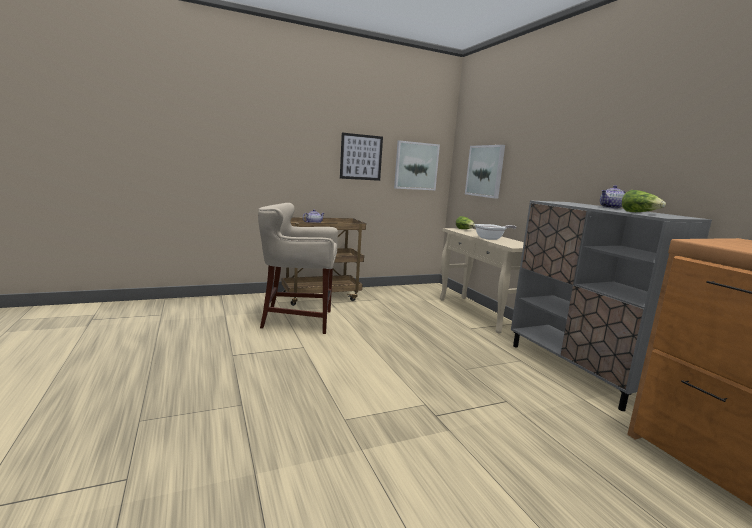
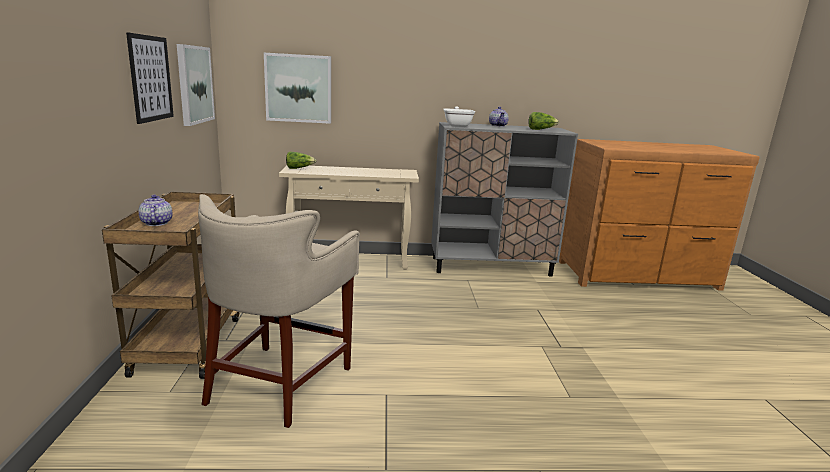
camera: 70 degrees left, 5 degrees up
frying pan [475,224,516,240] -> frying pan moved to [444,107,475,127]

